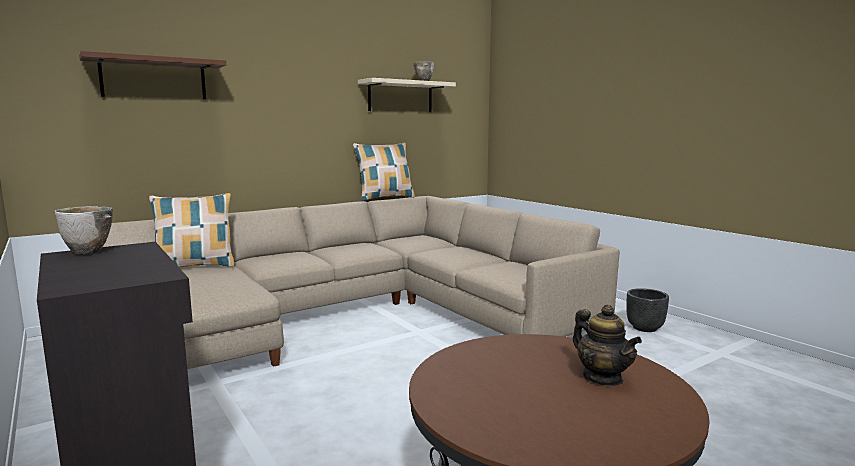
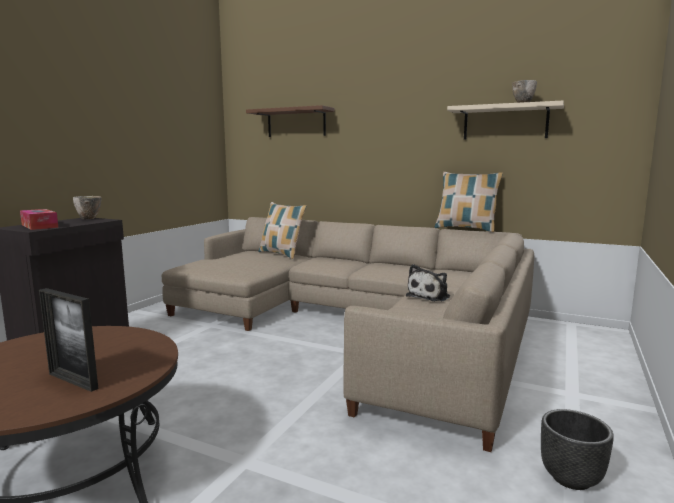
camera: 60 degrees right, 0 degrees up
teapot [573,305,642,386] -> picture frame [39,288,98,392]
none -> tissue box [20,209,59,230]
none -> plush toy [406,264,450,301]

